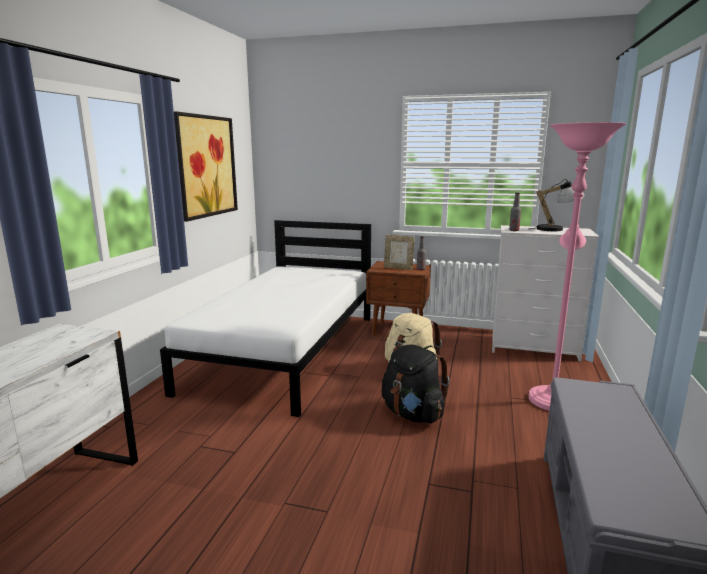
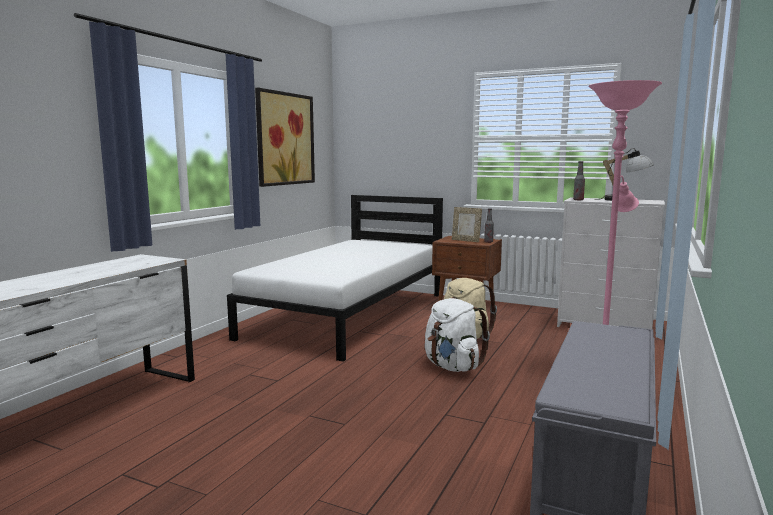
camera: 10 degrees right, 5 degrees down
black backpack [381,344,450,423] -> white backpack [425,298,490,372]

